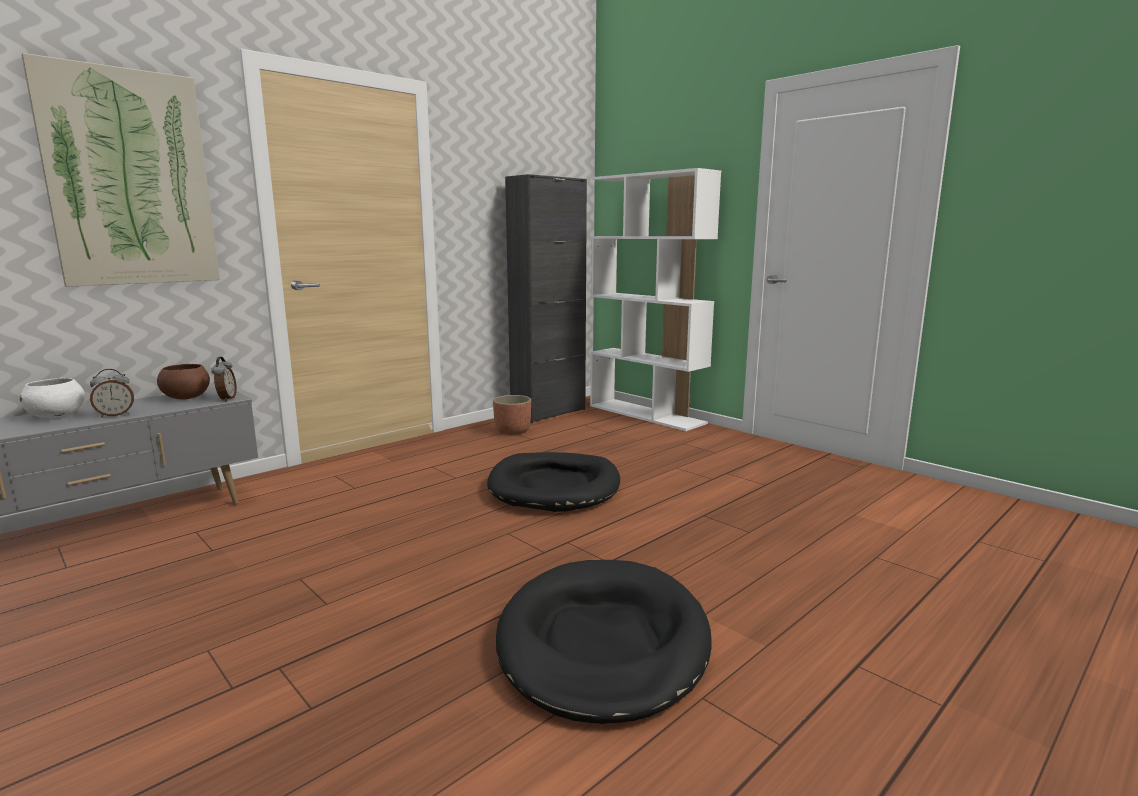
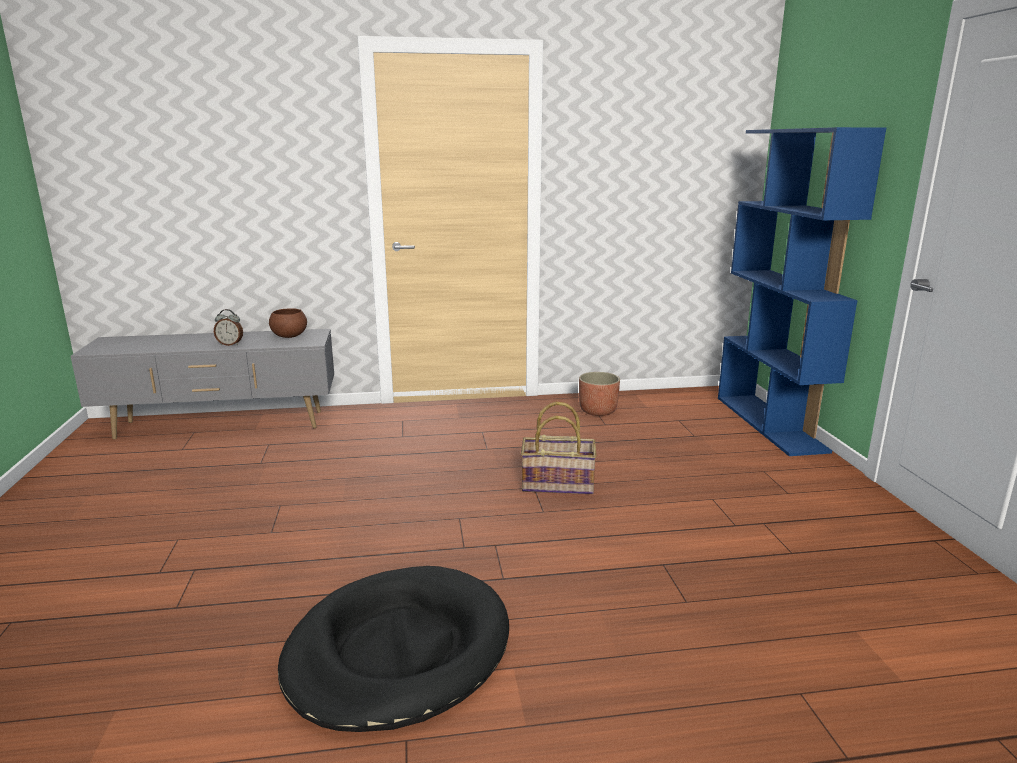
camera: 35 degrees right, 5 degrees up
white bowl [20,378,85,418] -> none
picture [21,53,220,287] -> none
alarm clock [211,357,237,401] -> none
black dog bed [487,452,620,512] -> basket [521,402,597,494]
black cabinet [505,174,587,423] -> none
white bookcase [590,168,721,431] -> blue bookcase [718,127,886,456]

